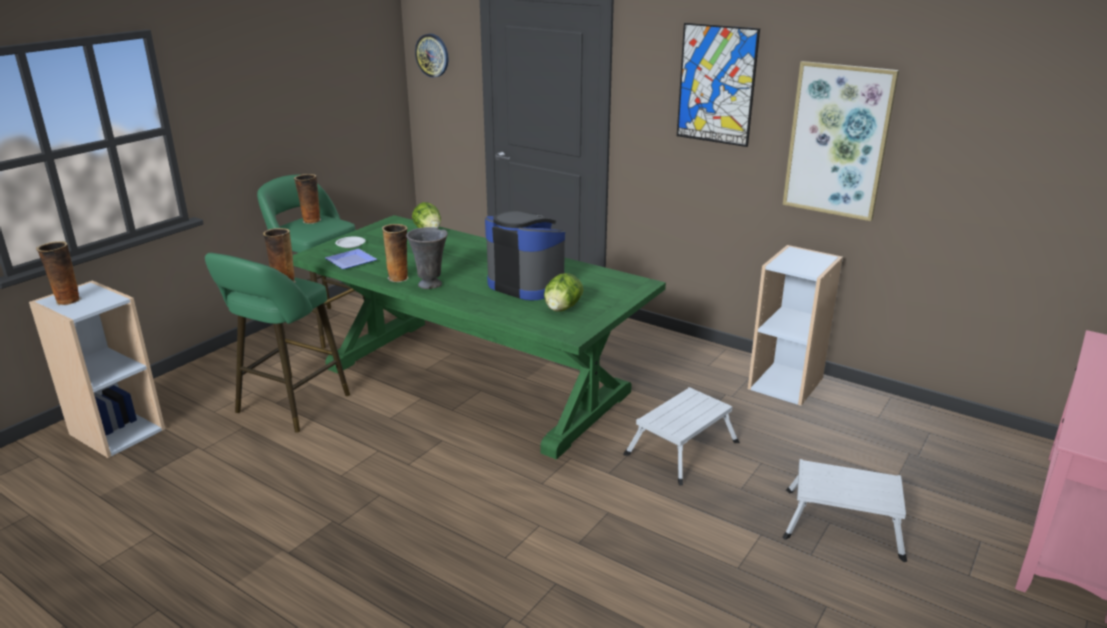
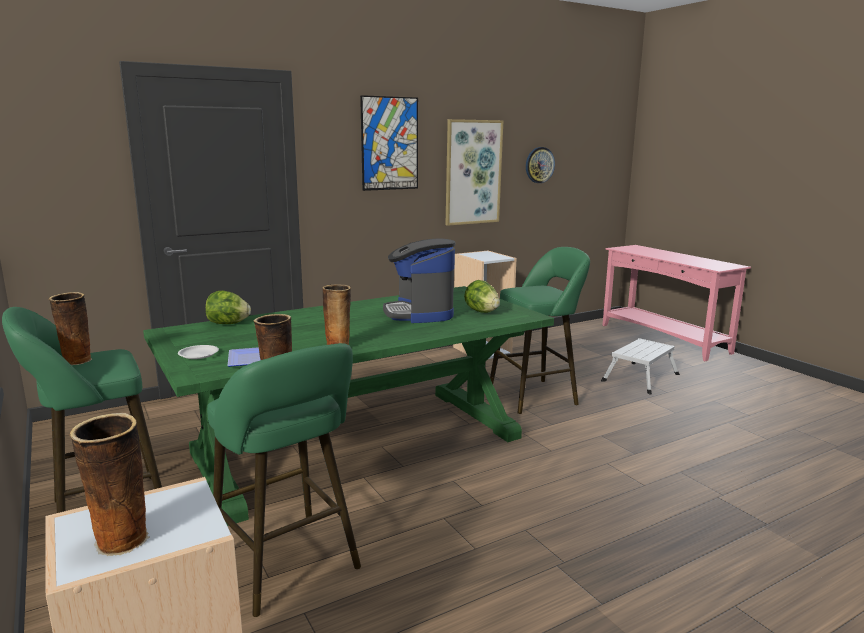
camera: 65 degrees left, 10 degrees down
grey vase [406,227,448,289] -> none
wall clock [415,34,448,78] -> wall clock moved to [526,147,555,183]
coffee machine [485,211,565,300] -> coffee machine turned 75 degrees counterclockwise [383,239,455,323]
white step ladder [624,387,740,485] -> green stool [490,247,590,414]

